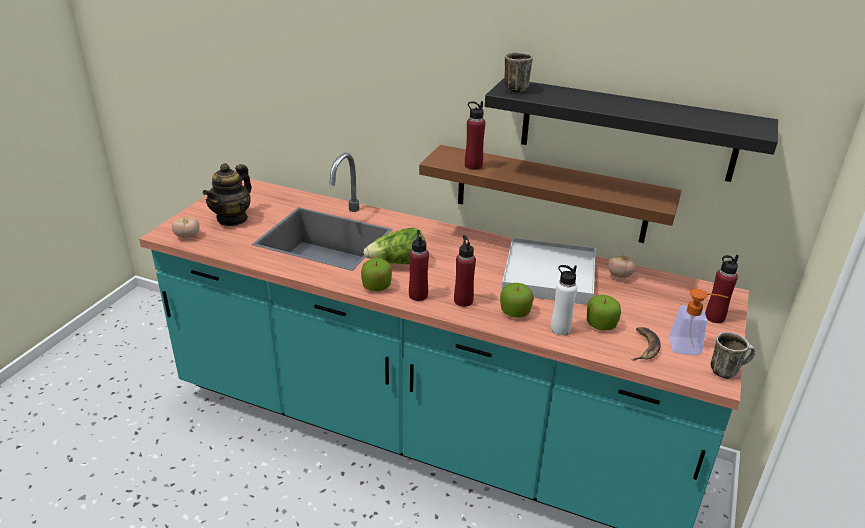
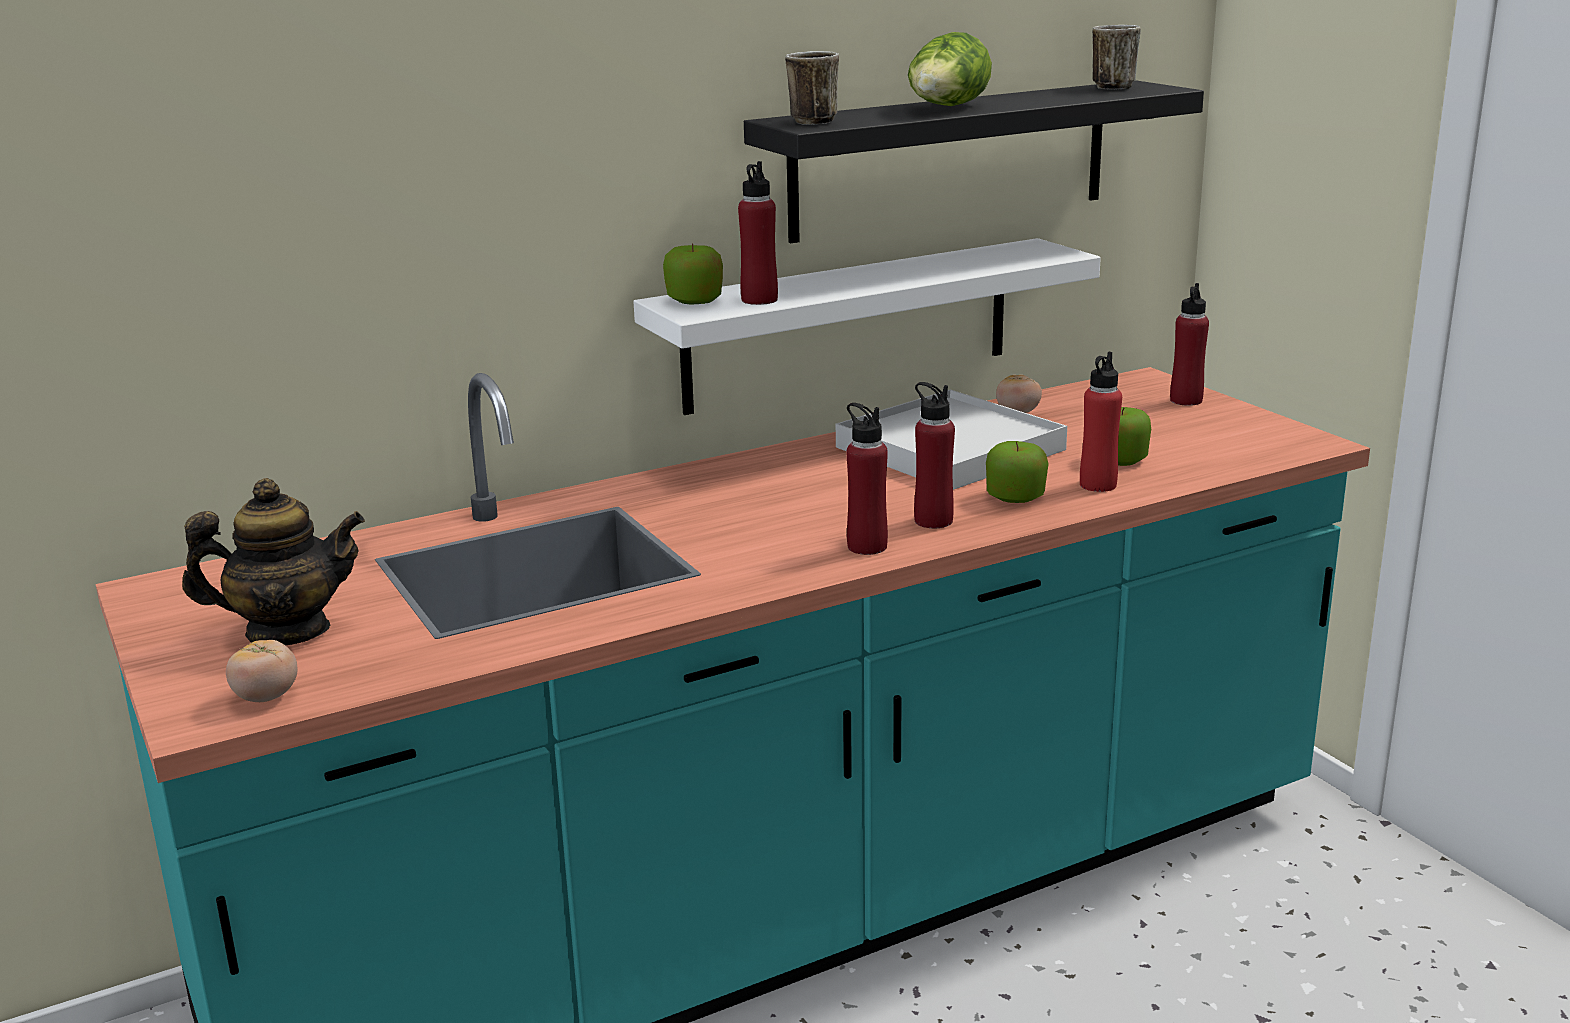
camera: 50 degrees left, 10 degrees down
teapot [203,163,252,226] -> teapot turned 75 degrees counterclockwise [182,478,365,645]
apple [361,258,392,291] -> apple moved to [663,243,723,305]
lettuce [364,228,425,264] -> lettuce moved to [908,32,992,106]
brown shelf [419,145,682,243] -> white shelf [633,238,1101,415]
white bottle [551,265,578,335] -> red bottle [1080,352,1122,492]
banana [632,327,661,361] -> none
soap dispenser [669,289,729,356] -> none
mug [710,332,755,379] -> mug moved to [1093,25,1141,90]

